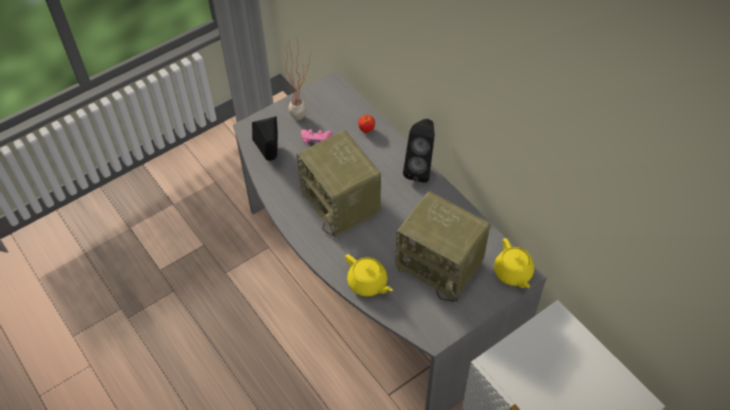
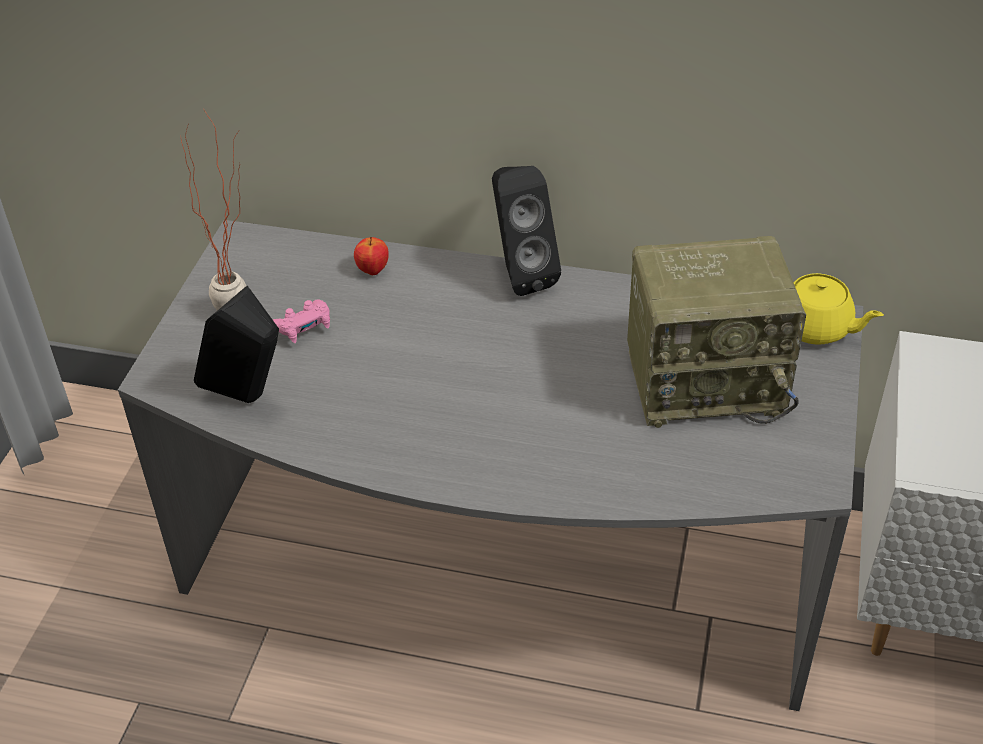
camera: 40 degrees left, 10 degrees down
radio [296,130,381,237] -> none
yellow teapot [345,254,393,297] -> none

